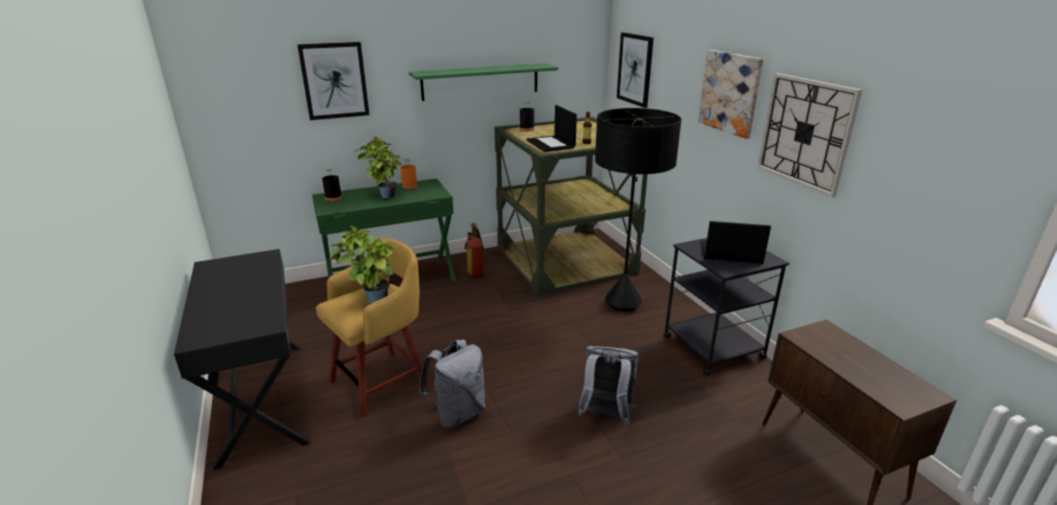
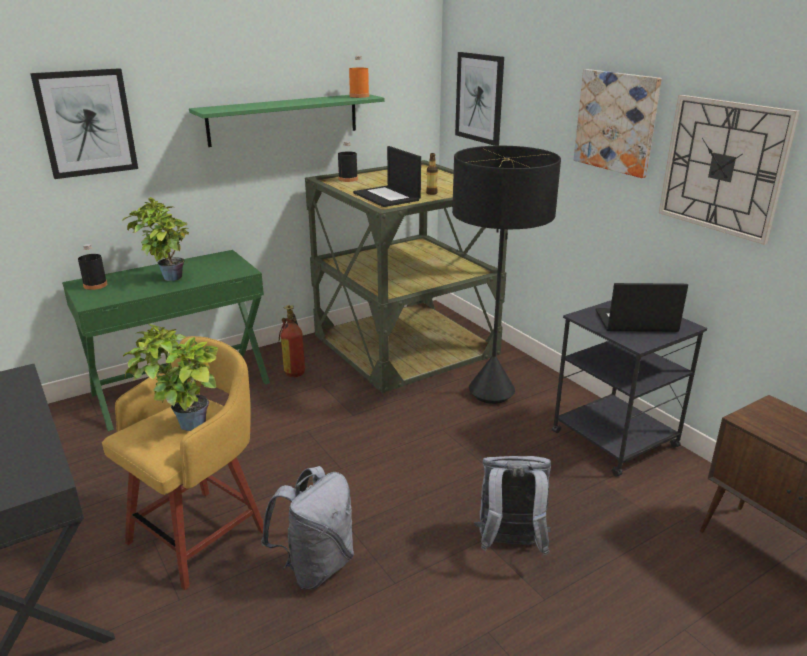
camera: 10 degrees left, 0 degrees up
orange bottle [400,158,418,189] -> orange bottle moved to [349,56,369,98]

